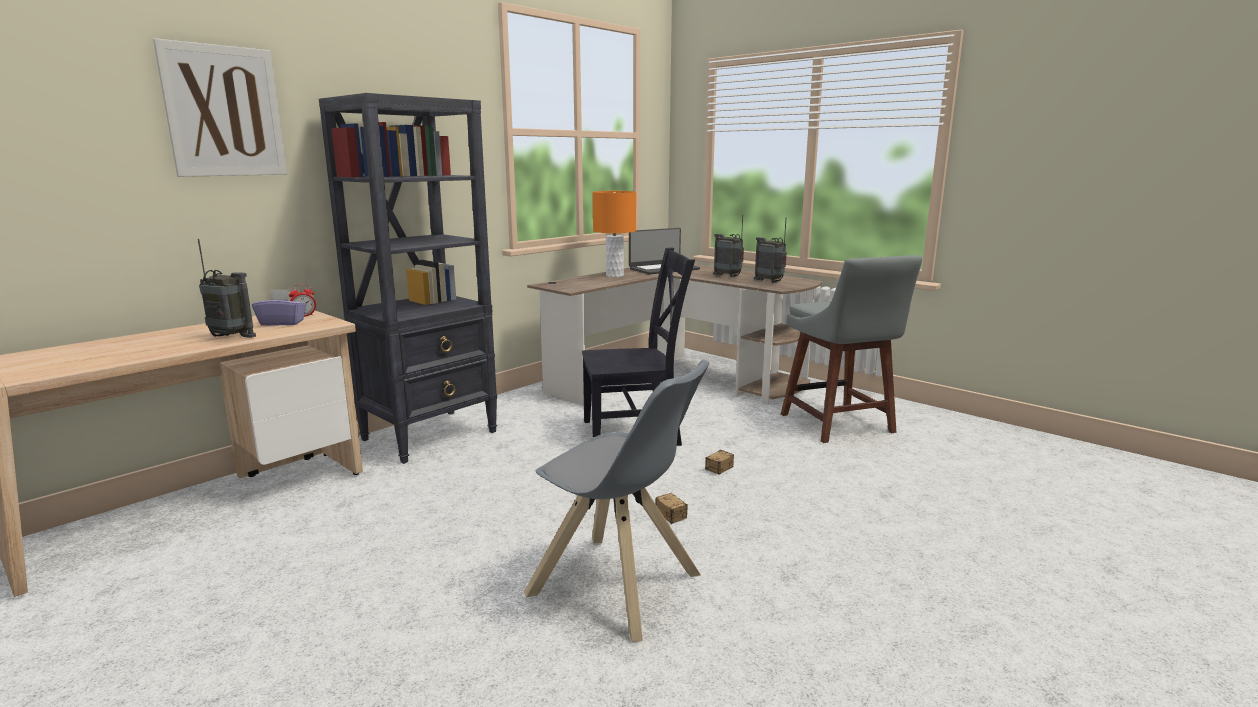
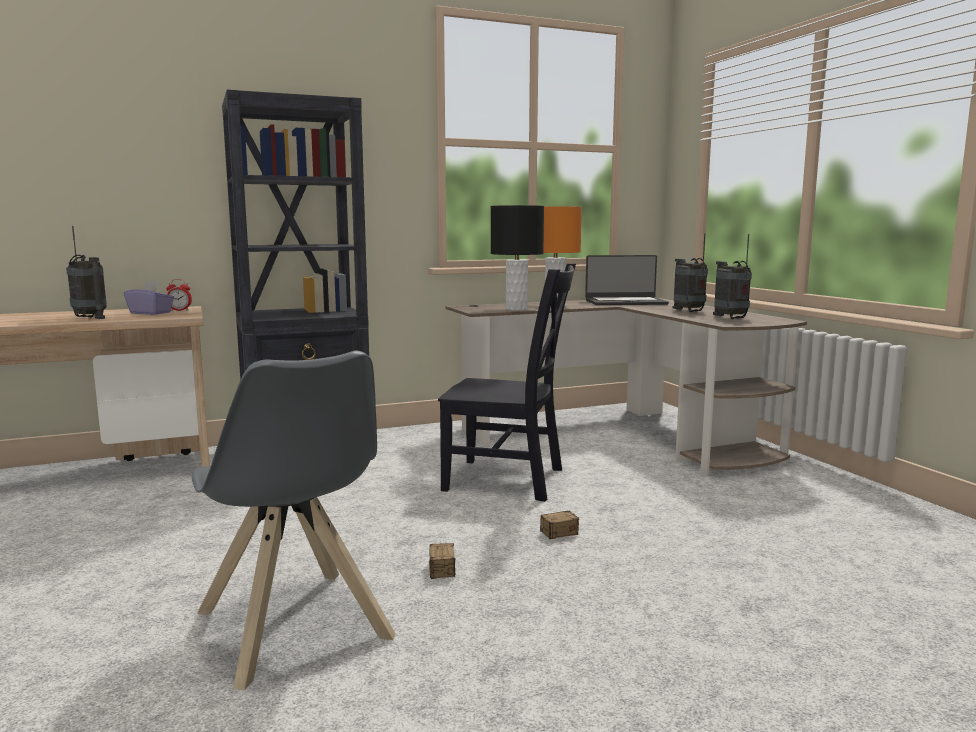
camera: 25 degrees right, 5 degrees down
picture [153,38,287,177] -> none
grey stool [781,255,922,443] -> none
none -> black table lamp [491,205,544,311]

